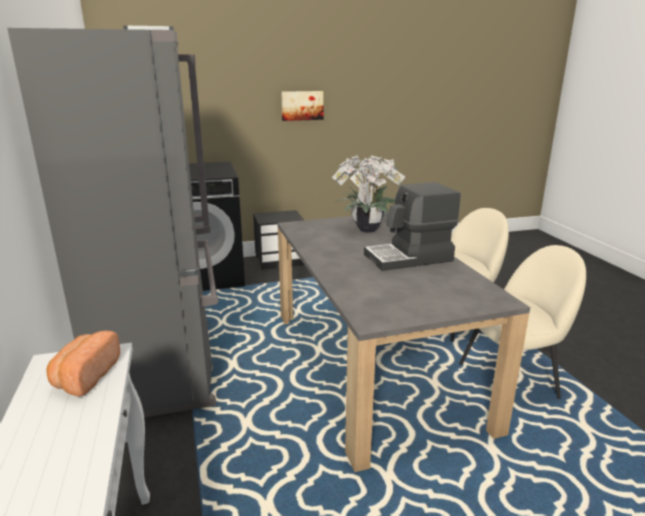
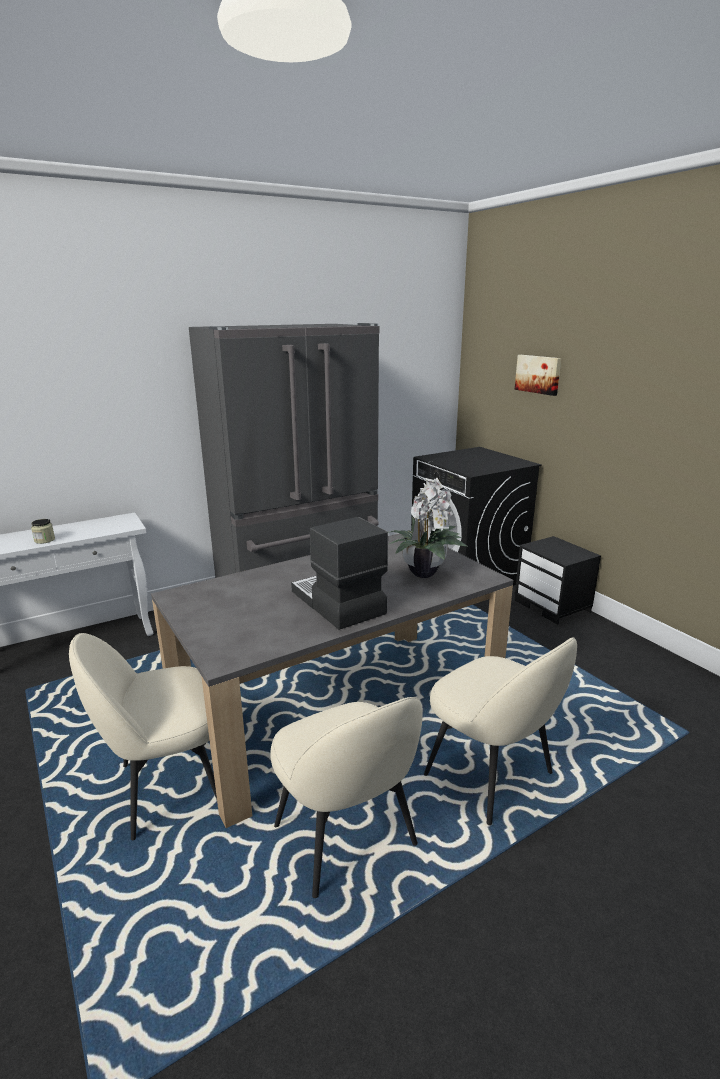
camera: 75 degrees right, 0 degrees up
bread [46,331,120,396] -> none
picture [281,91,323,121] -> picture moved to [515,355,561,396]
none -> jar [31,519,55,544]
none -> beige chair [69,633,217,840]

